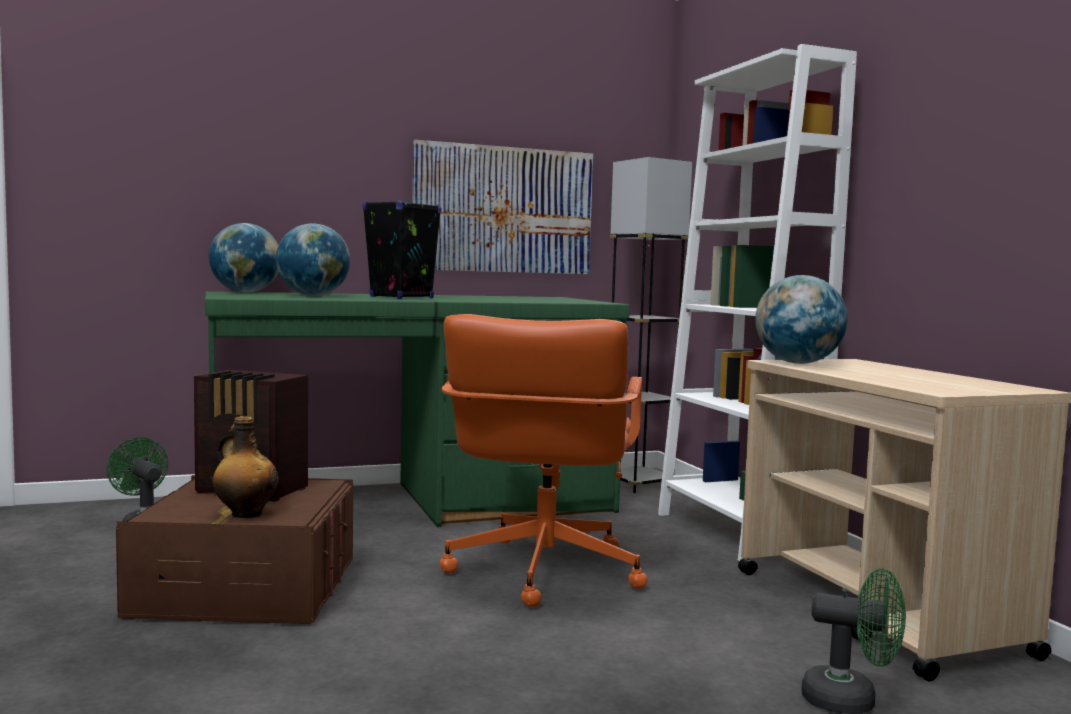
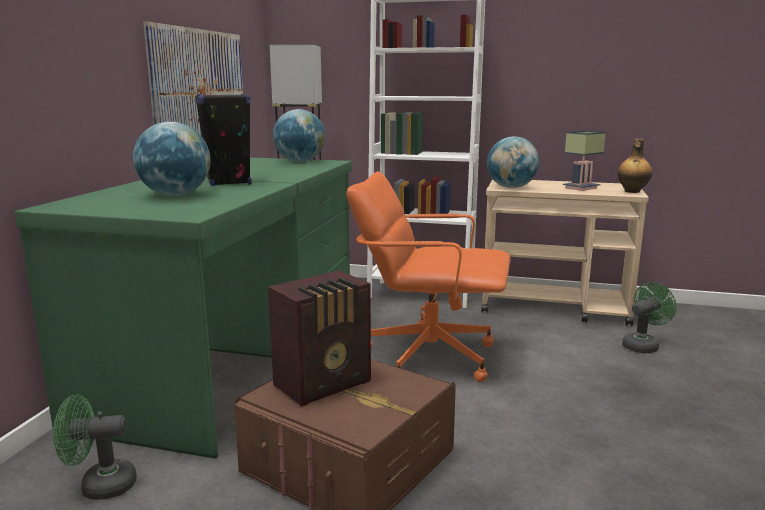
camera: 55 degrees left, 10 degrees up
globe [209,223,279,293] -> globe moved to [273,109,325,162]
bottle [212,416,279,518] -> bottle moved to [617,139,652,193]
orange office chair [440,314,647,607] -> orange office chair turned 150 degrees clockwise [346,171,511,382]
none -> table lamp [563,131,606,191]

